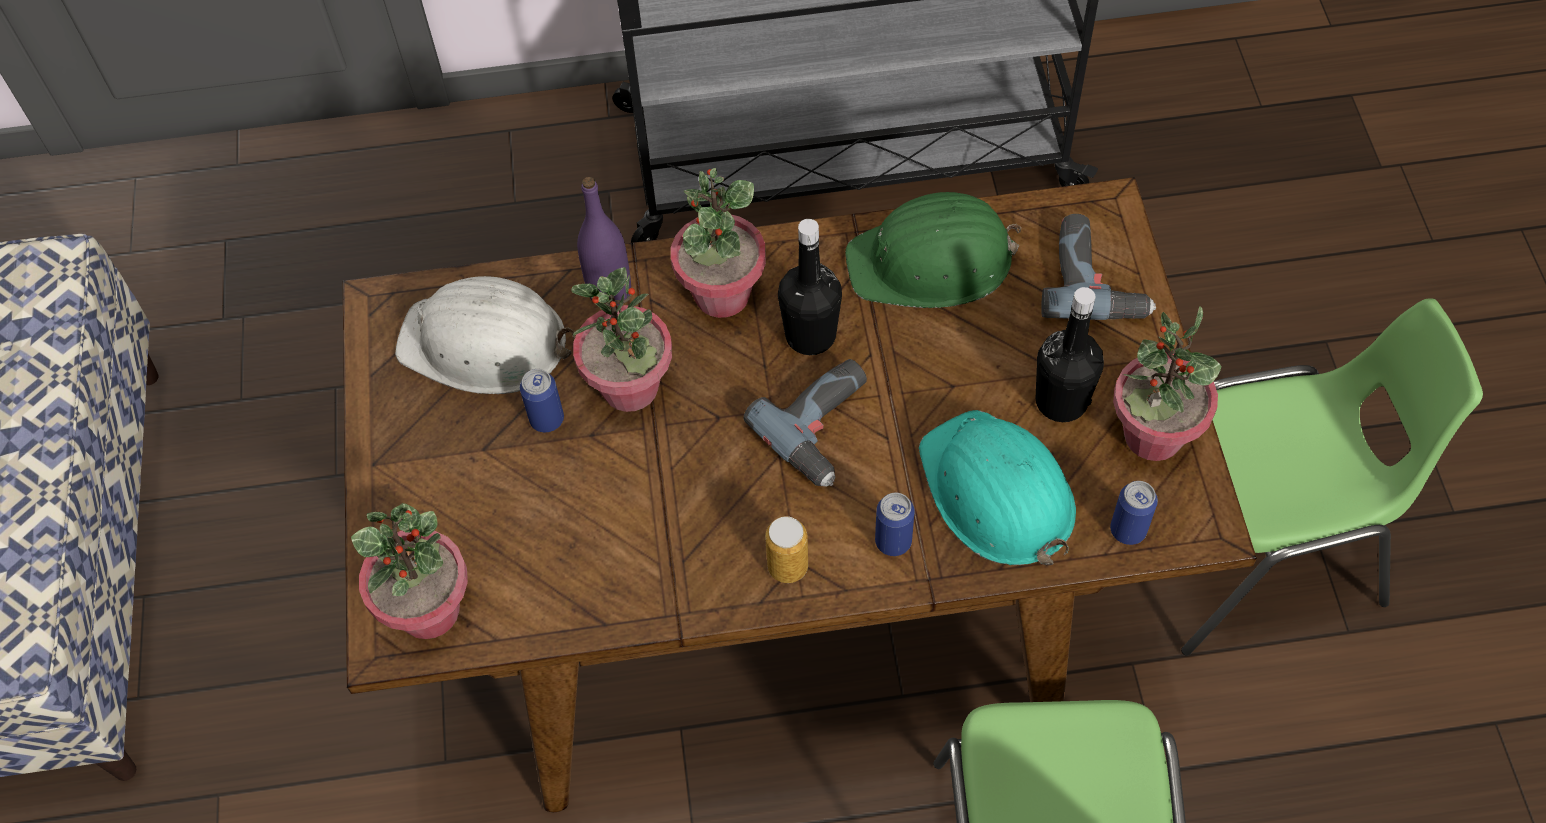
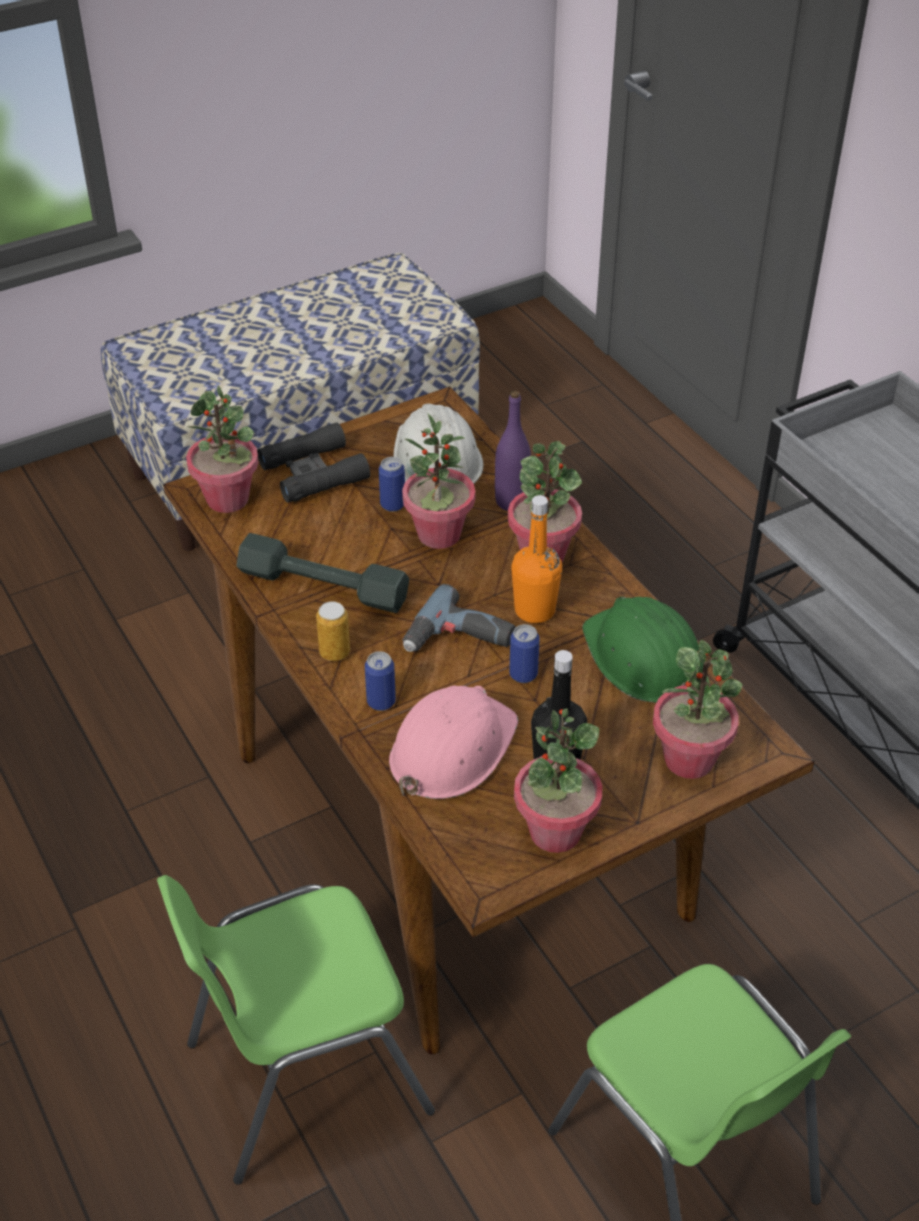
camera: 65 degrees right, 15 degrees down
black bottle [778,219,842,355] -> orange bottle [511,495,562,623]
turquoise hard hat [919,410,1076,565] -> pink hard hat [389,685,518,799]
power drill [1041,214,1156,320] -> potted plant [653,640,742,779]
can [1110,481,1158,545] -> can moved to [509,624,540,683]
none -> grey dumbbell [236,533,409,613]
none -> black binoculars [257,422,370,503]

